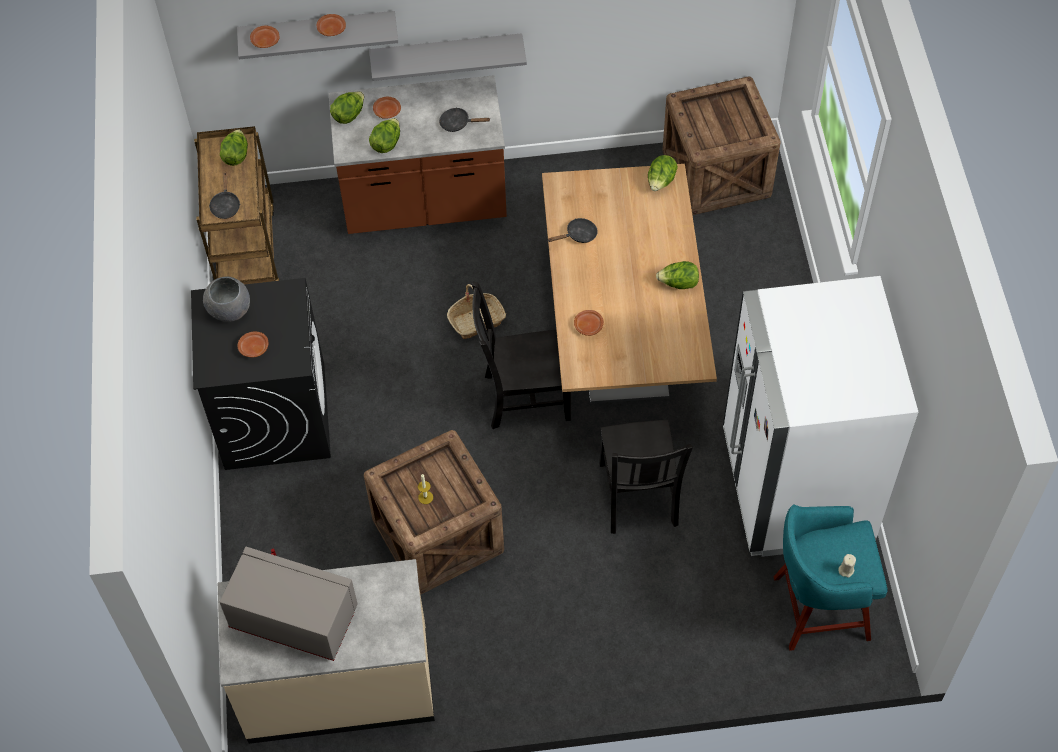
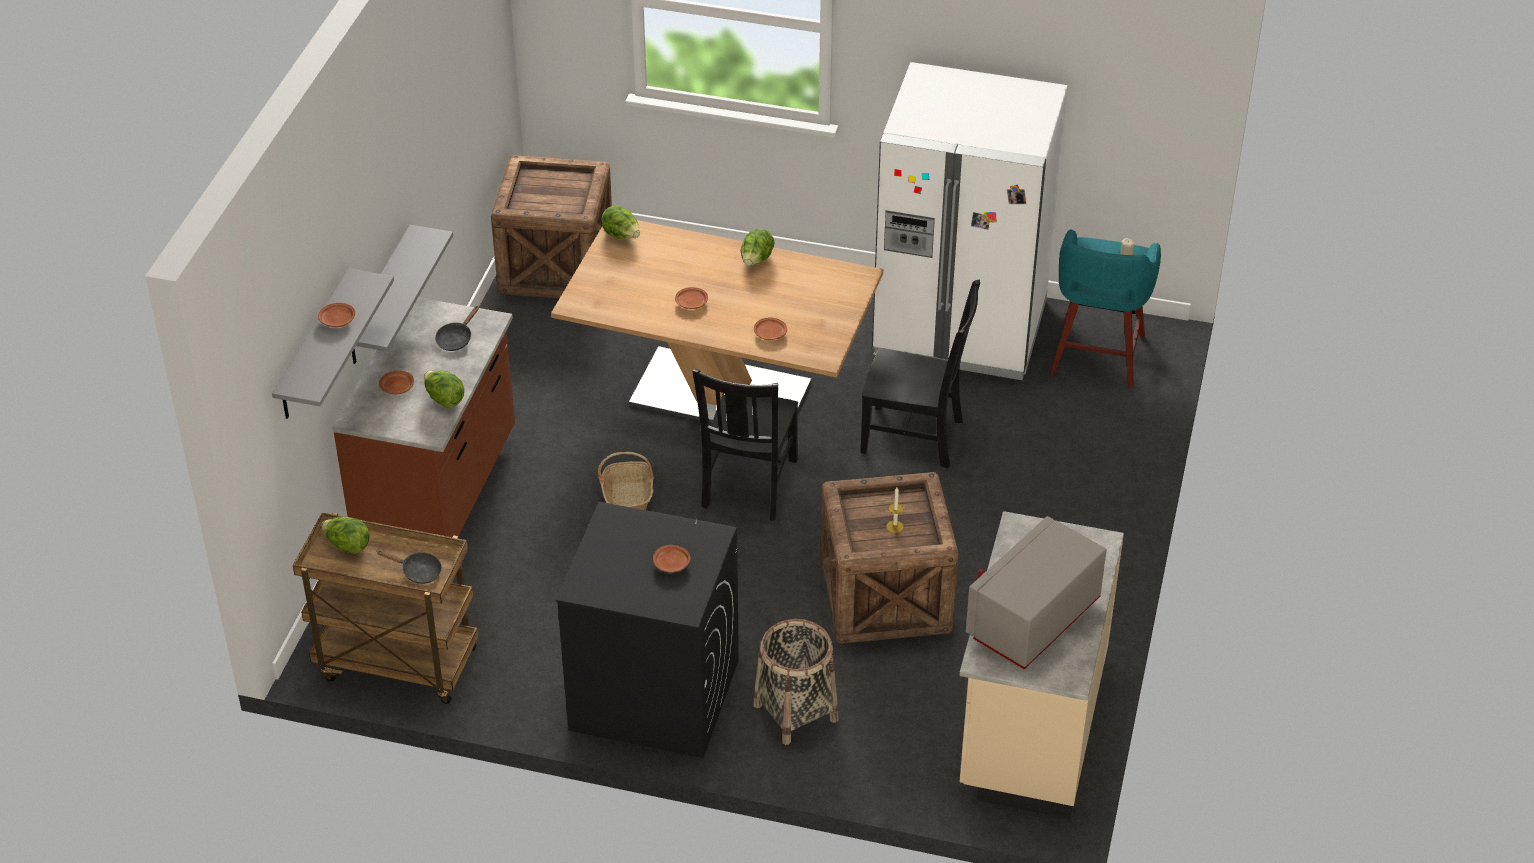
camera: 70 degrees left, 15 degrees down
grey bowl [203,277,250,322] -> none
brown plate [250,26,280,48] -> brown plate moved to [675,287,708,309]
lettuce [330,92,364,124] -> none
black frying pan [548,218,598,243] -> none
none -> basket [753,619,839,745]

